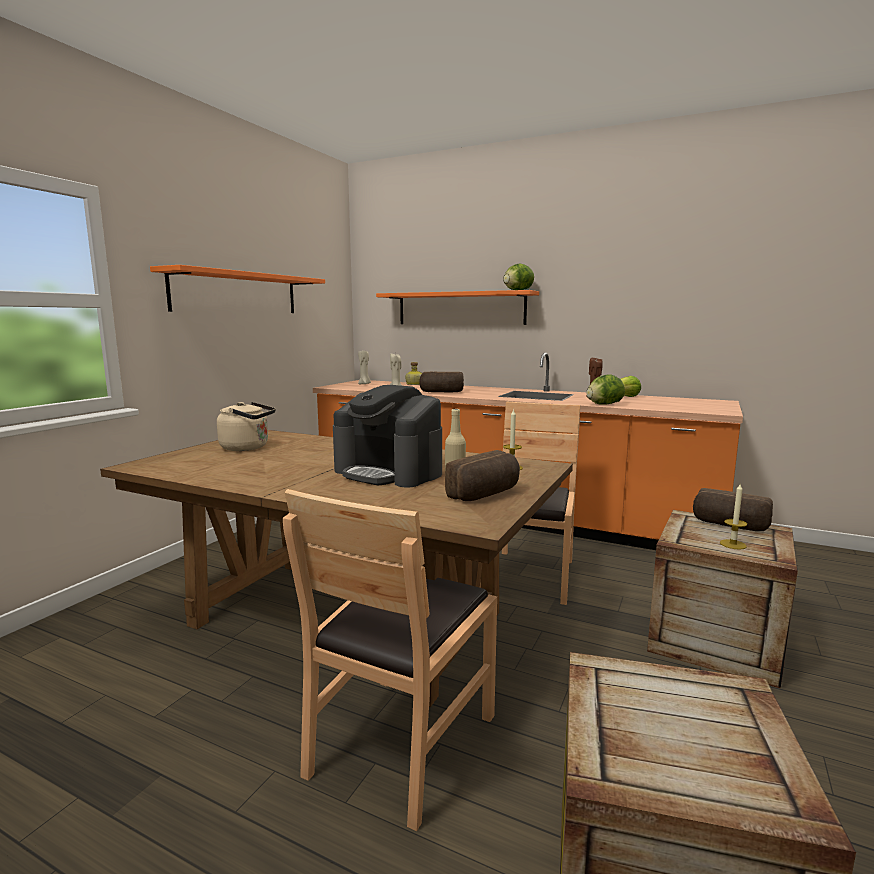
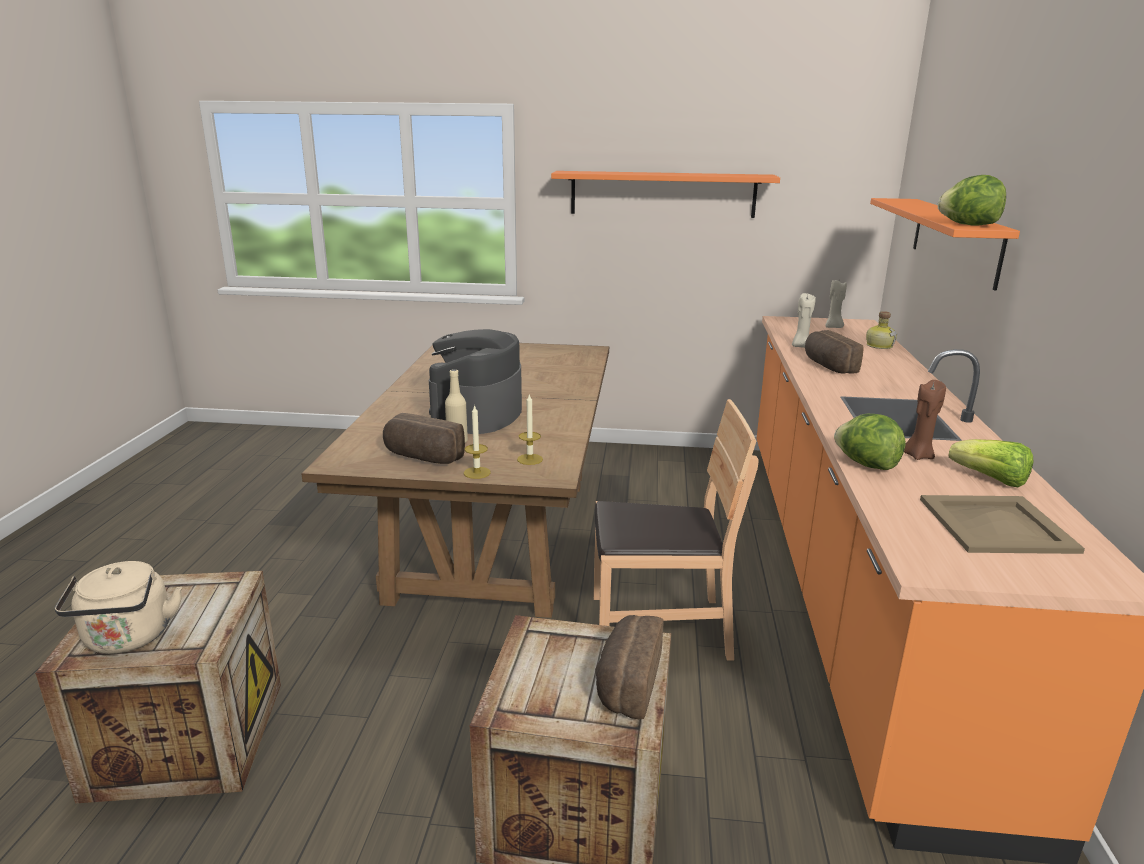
camera: 70 degrees right, 10 degrees up
beige kettle [217,402,275,451] -> beige kettle moved to [55,561,182,654]
brown chair [283,489,497,831] -> none
candle [720,484,747,550] -> candle moved to [464,404,491,479]
none -> beige tray [920,495,1085,554]

